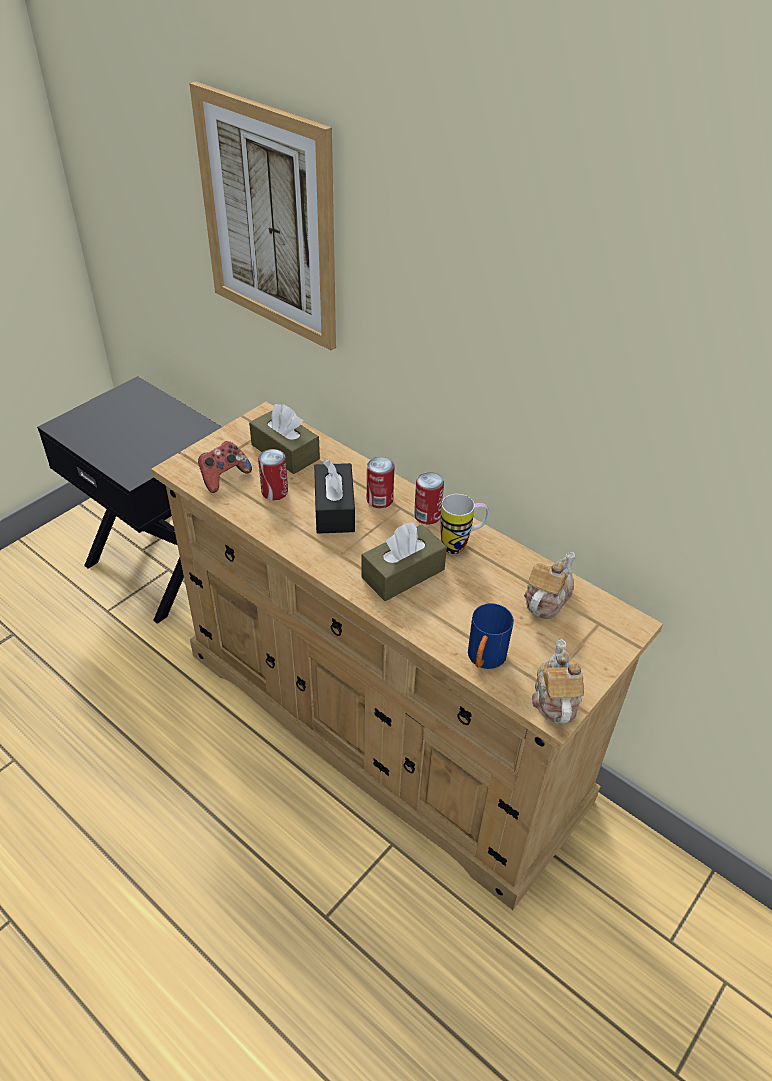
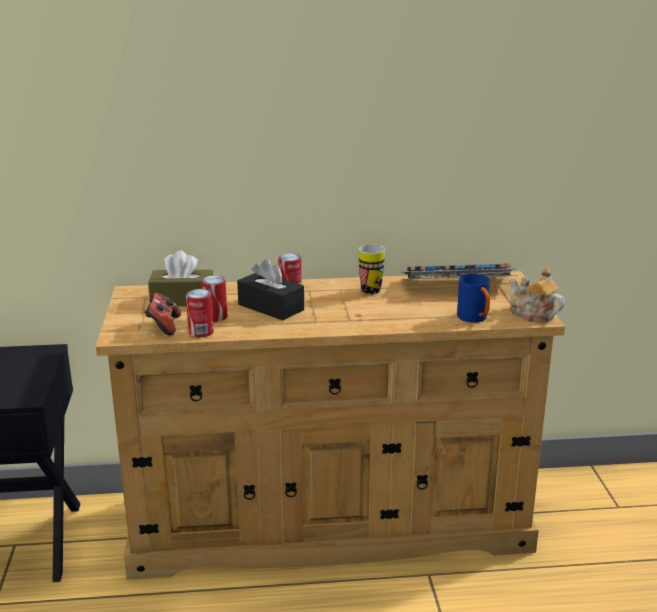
camera: 45 degrees left, 20 degrees down
picture [189,81,336,350] -> none
brown tissue box [361,522,447,601] -> none
can [414,472,444,525] -> can moved to [186,289,214,337]
teapot [524,552,575,619] -> keyboard [401,263,517,279]

